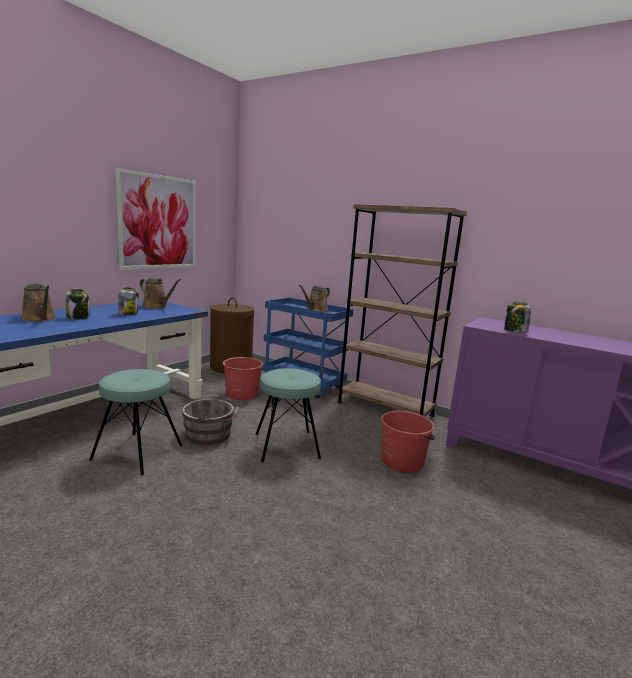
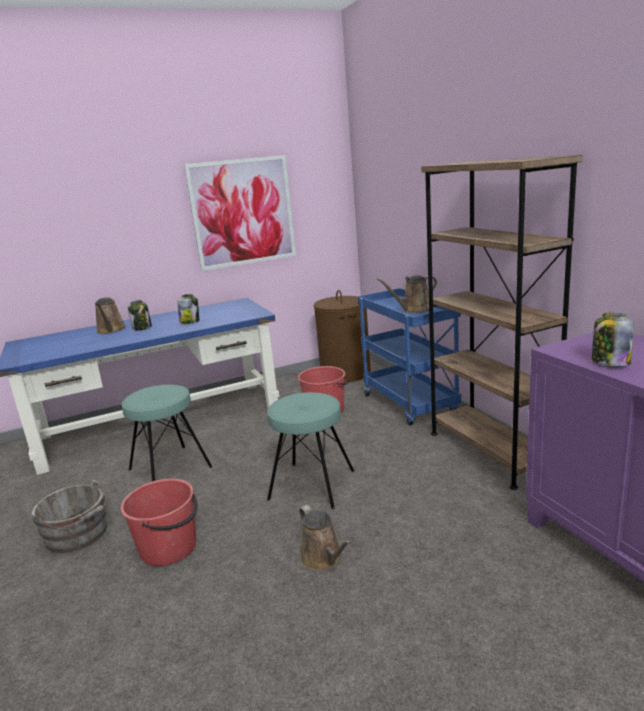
camera: 35 degrees right, 5 degrees up
brown watering can [140,278,181,309] -> brown watering can moved to [299,505,351,571]
grey bucket [182,395,240,445] -> grey bucket moved to [31,480,111,553]
red bucket [381,411,435,472] -> red bucket moved to [121,479,198,566]

